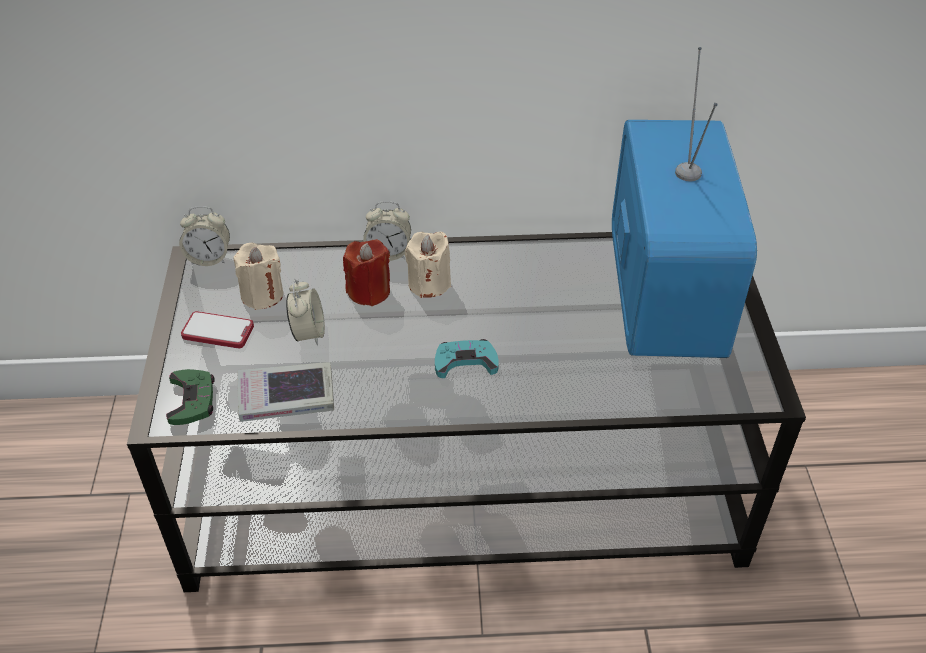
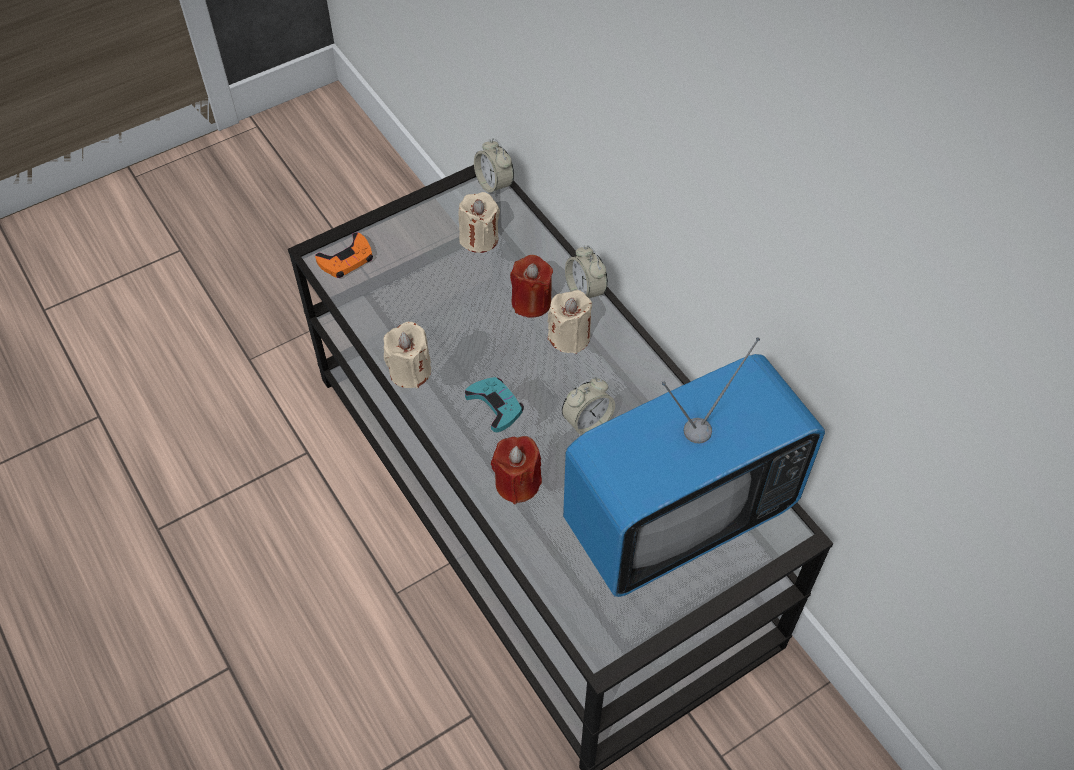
camera: 60 degrees right, 10 degrees up
green game controller [166,369,215,425] -> orange game controller [315,233,373,278]
phone [181,311,254,348] -> none
book [238,362,334,422] -> none
alarm clock [286,280,325,345] -> alarm clock moved to [562,377,615,436]
none -> beige candle [383,322,431,388]
none -> red candle [491,436,542,504]

